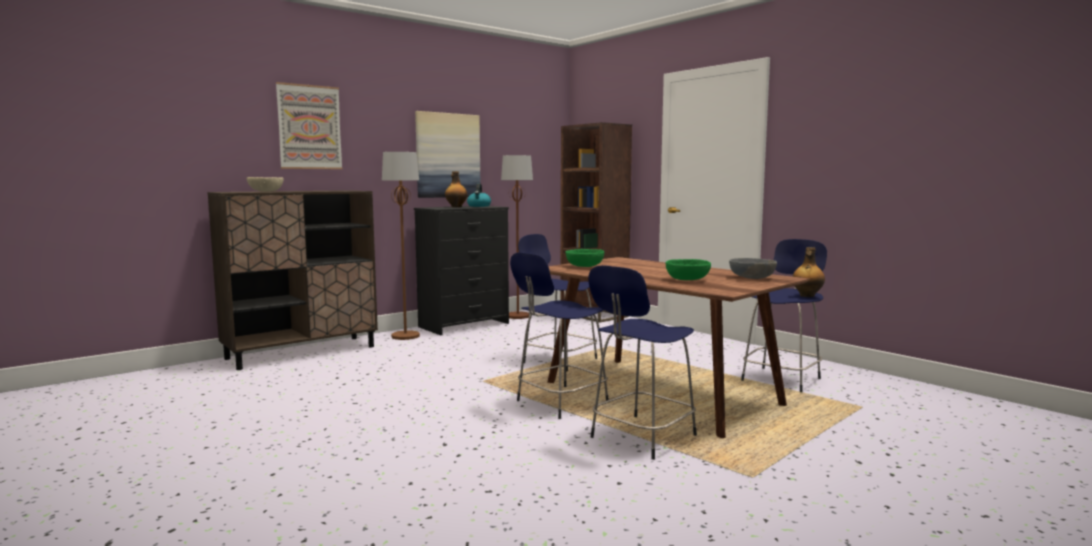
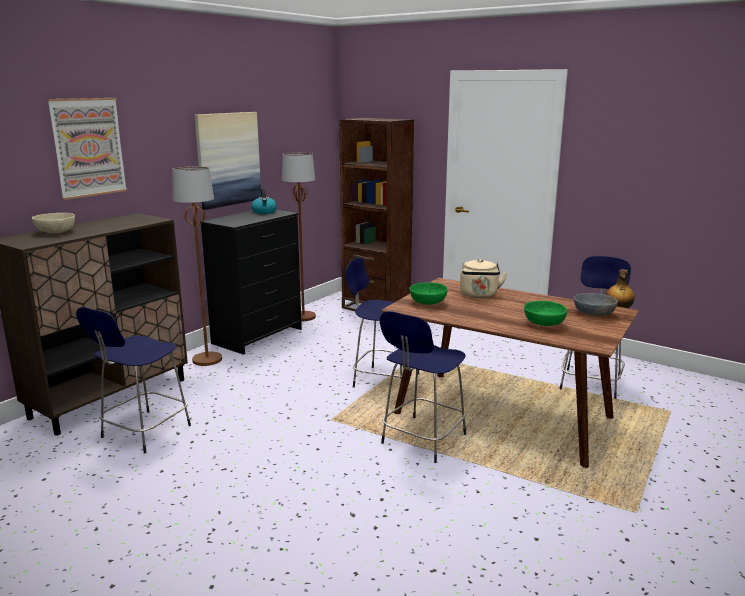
camera: 15 degrees left, 10 degrees up
bottle [445,171,467,207] -> none
blue stool [588,265,697,460] -> blue stool moved to [76,307,191,454]
none -> beige kettle [460,259,508,298]

